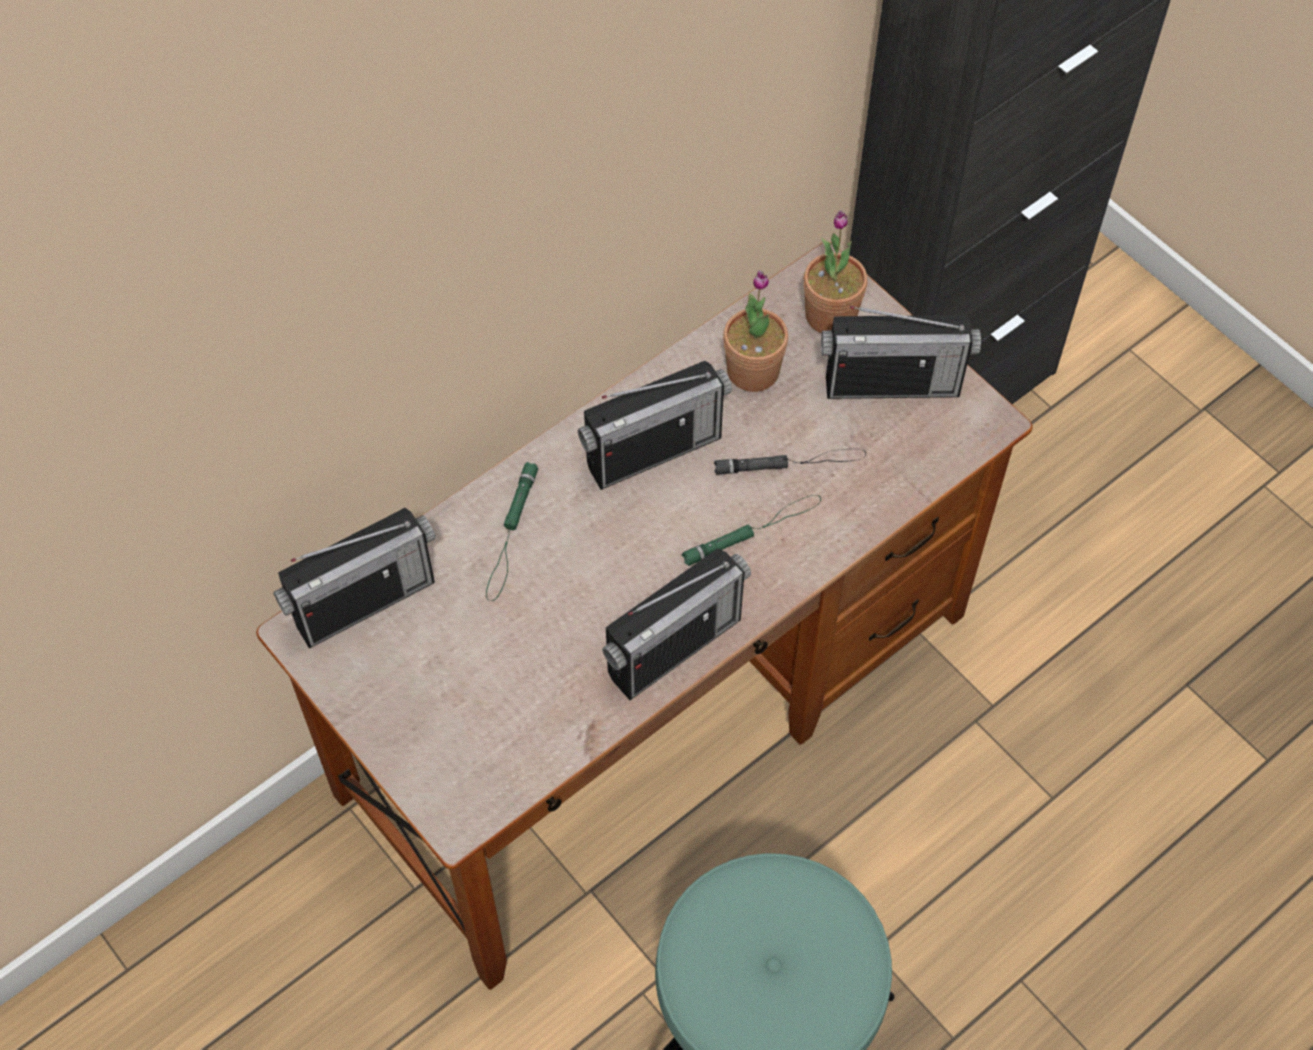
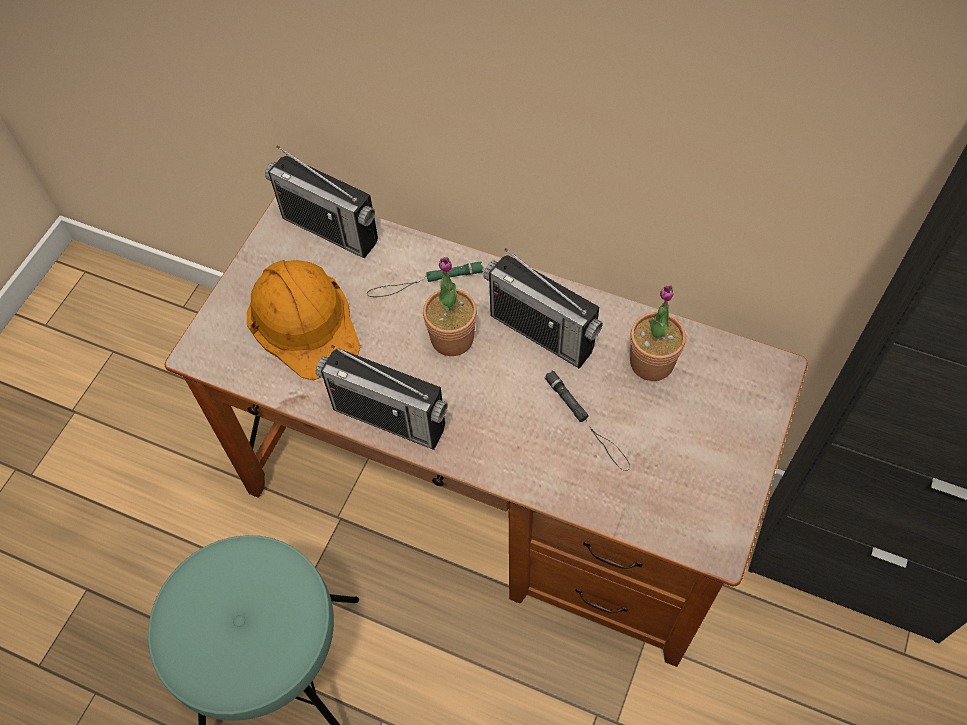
camera: 65 degrees right, 0 degrees up
green flashlight [682,495,821,566] -> none
potted plant [804,210,868,333] -> potted plant moved to [423,257,477,356]
radio [821,306,981,399] -> none
none -> orange hard hat [247,260,361,380]

